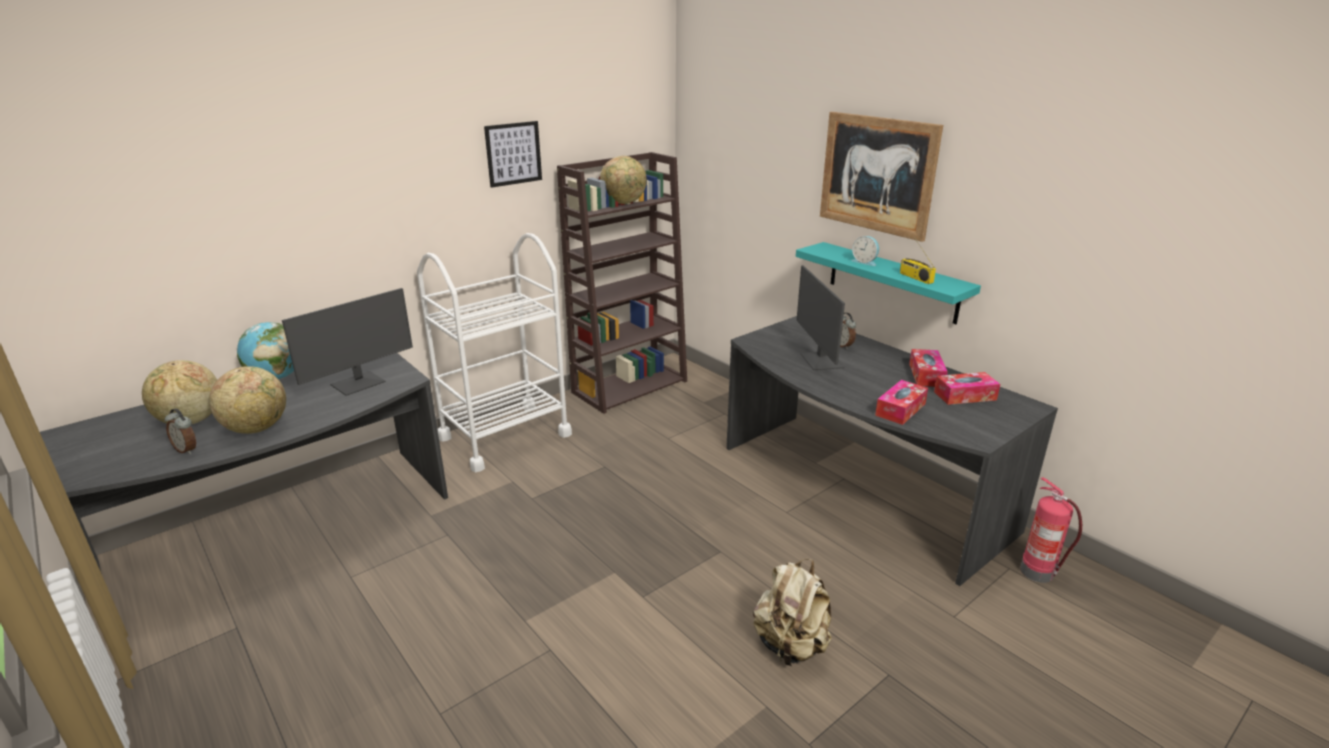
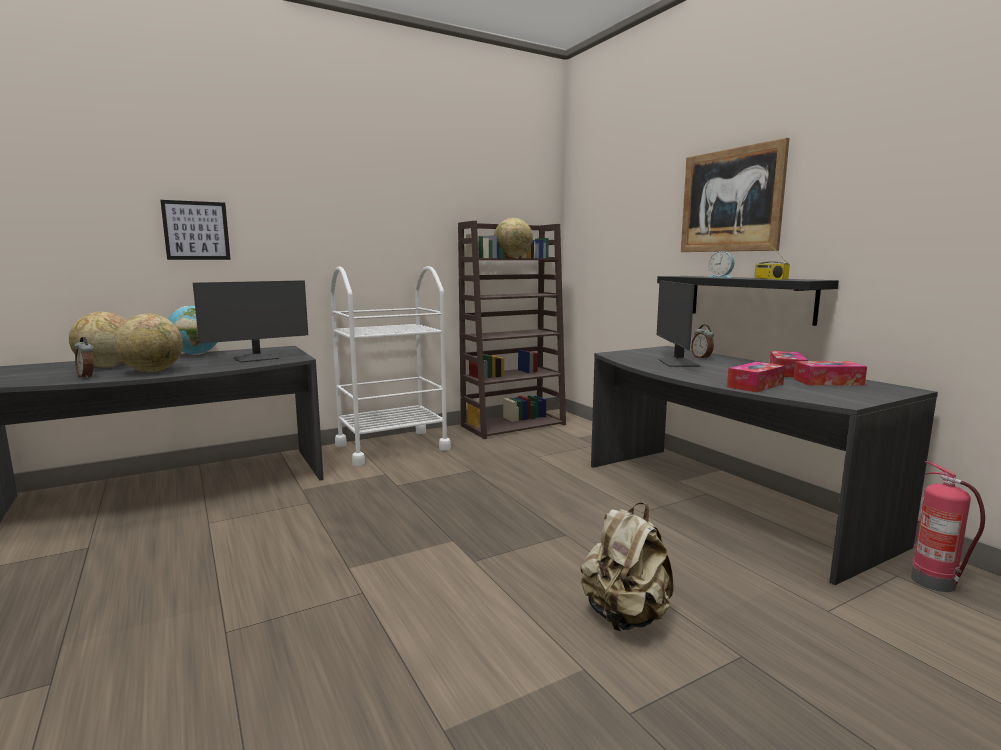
camera: 10 degrees right, 15 degrees down
picture [484,121,542,188] -> picture moved to [160,200,231,260]
turquoise shelf [796,242,981,324] -> black shelf [657,276,839,326]

